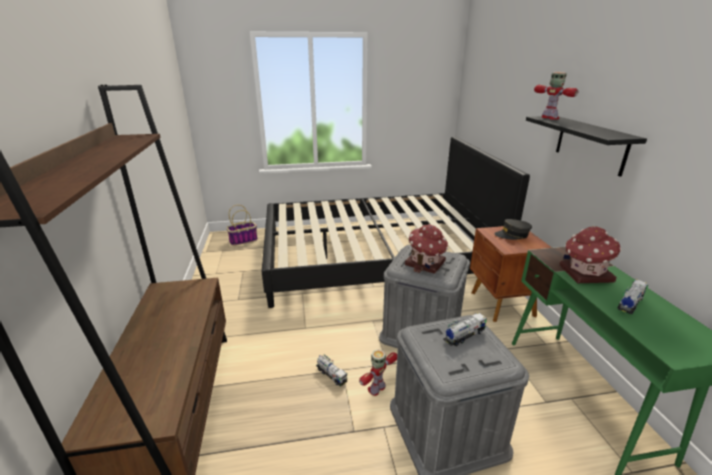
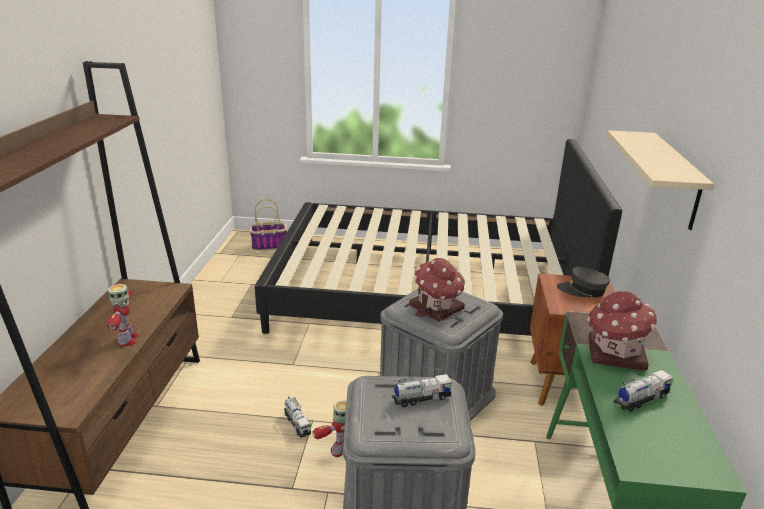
camera: 15 degrees right, 0 degrees up
black shelf [526,116,647,177] -> beige shelf [607,130,714,230]
toy robot [534,72,578,120] -> toy robot moved to [107,284,139,346]

